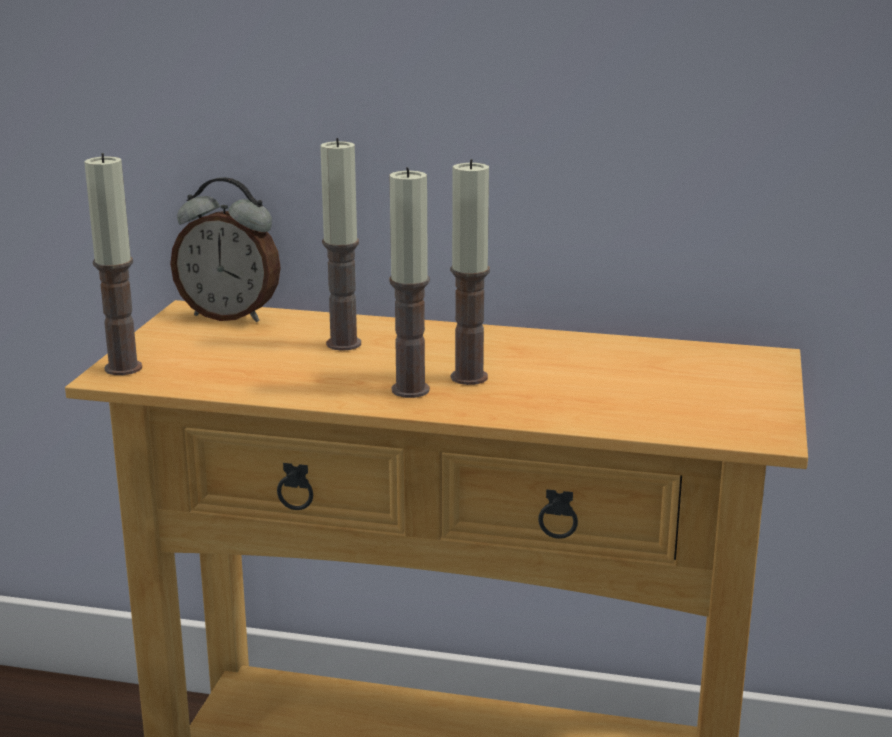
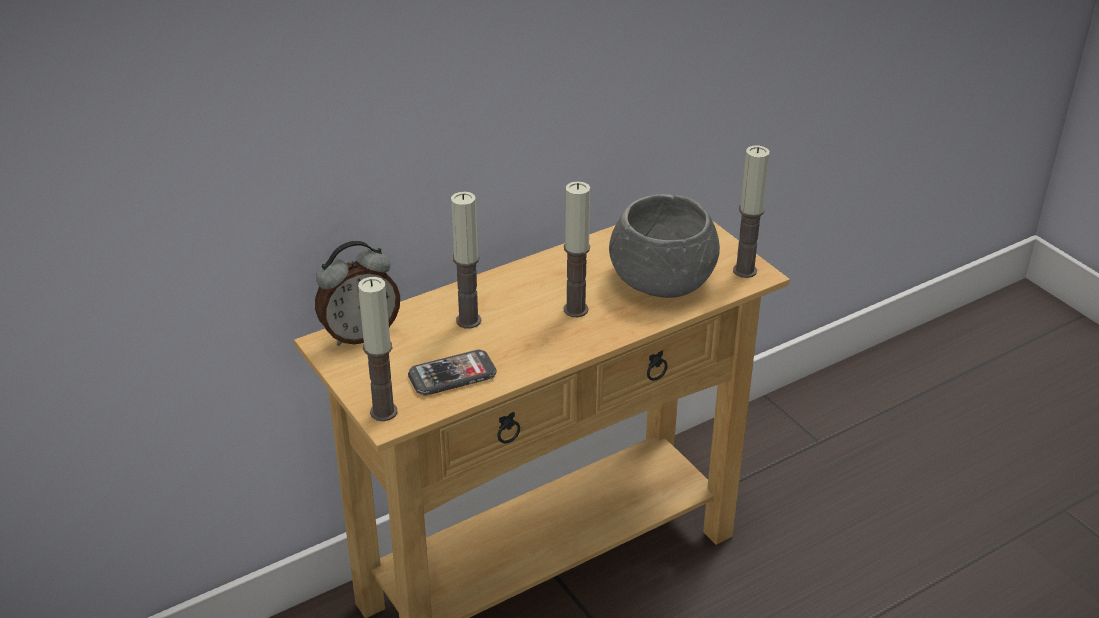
camera: 45 degrees left, 15 degrees up
candle [389,167,430,398] -> candle moved to [733,146,770,278]
none -> phone [408,350,497,396]
none -> grey bowl [609,194,720,298]

